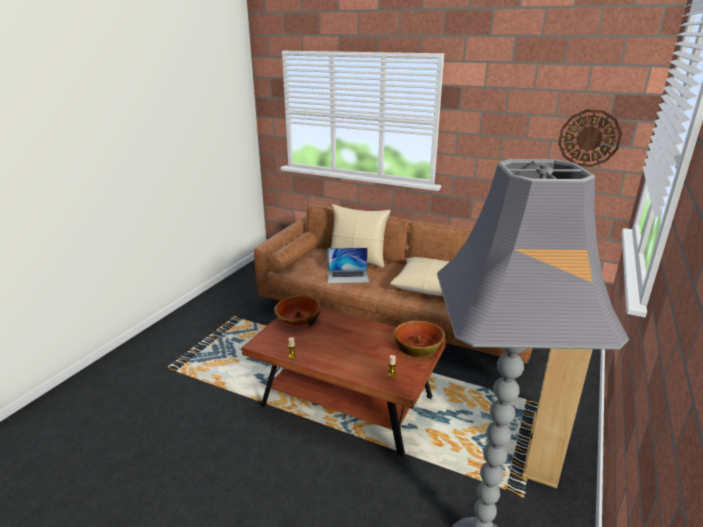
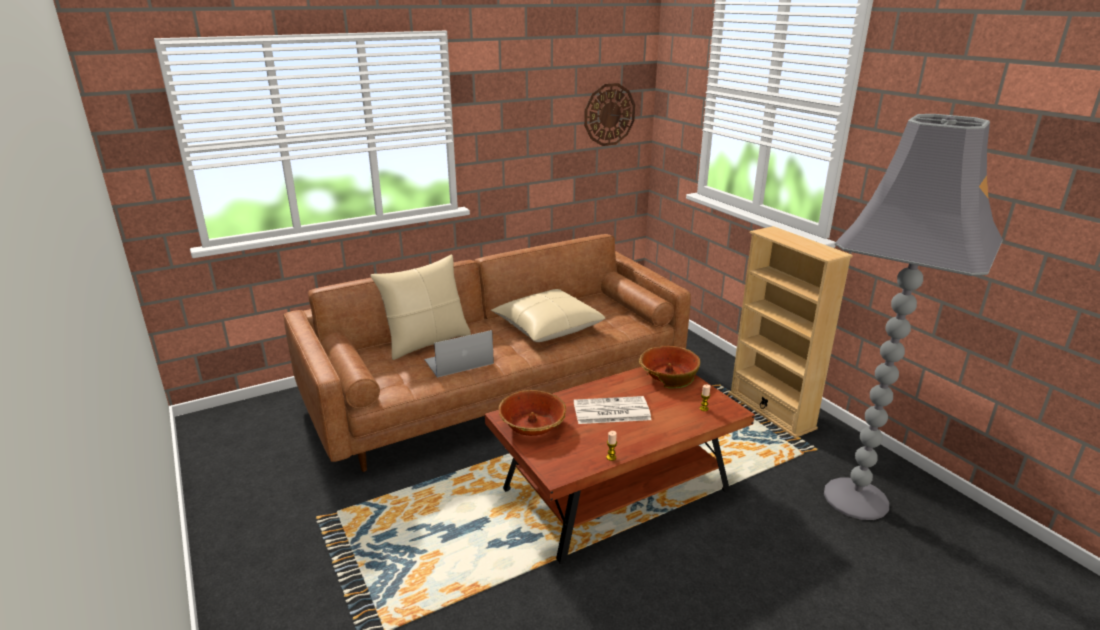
camera: 55 degrees left, 0 degrees up
laptop [328,248,369,283] -> laptop turned 150 degrees counterclockwise [424,330,494,378]
none -> newspaper [574,396,651,424]

